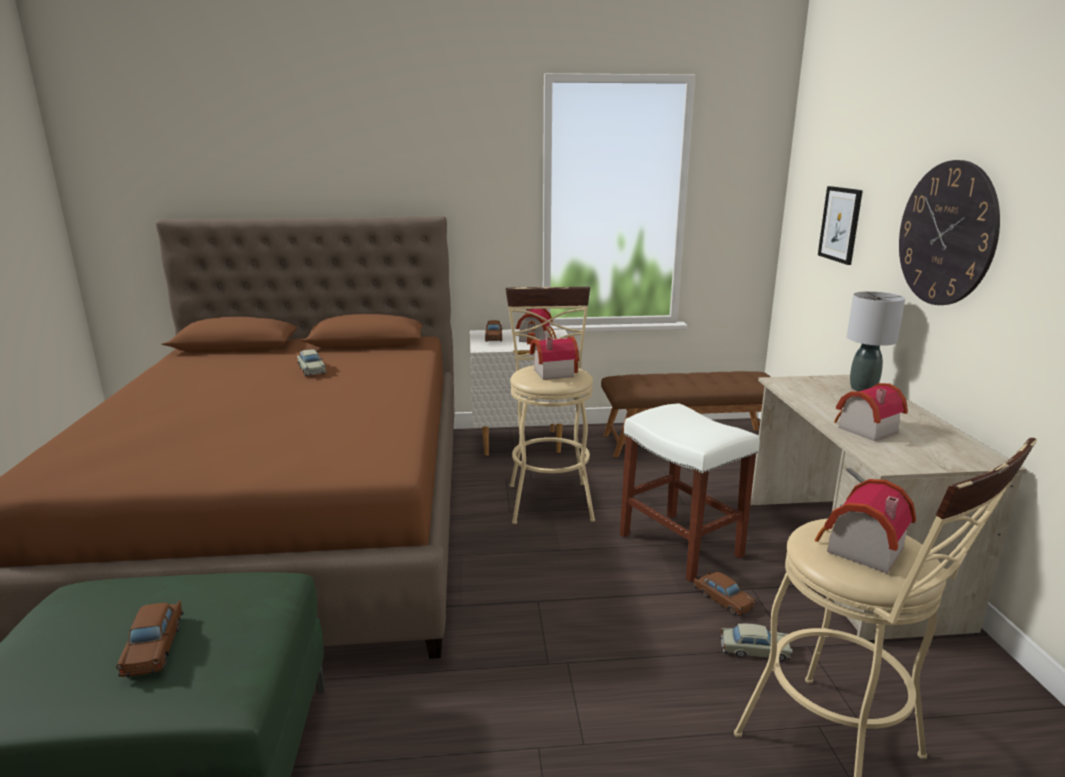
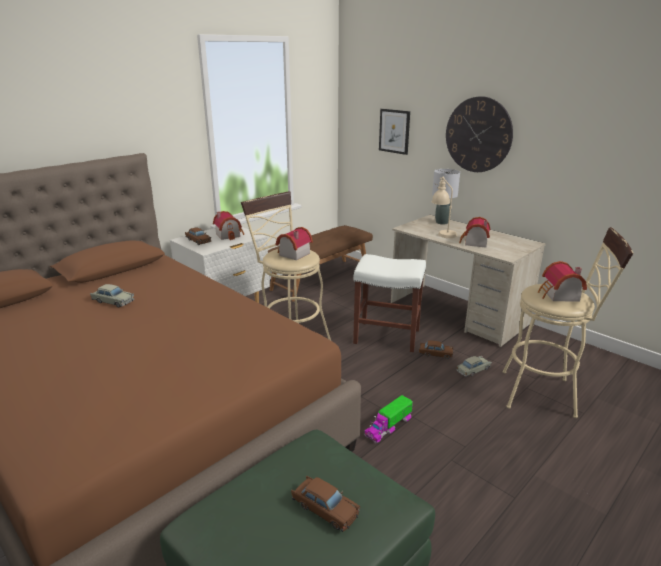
camera: 40 degrees left, 5 degrees up
none -> toy truck [364,395,413,443]
none -> beige table lamp [432,177,457,238]

